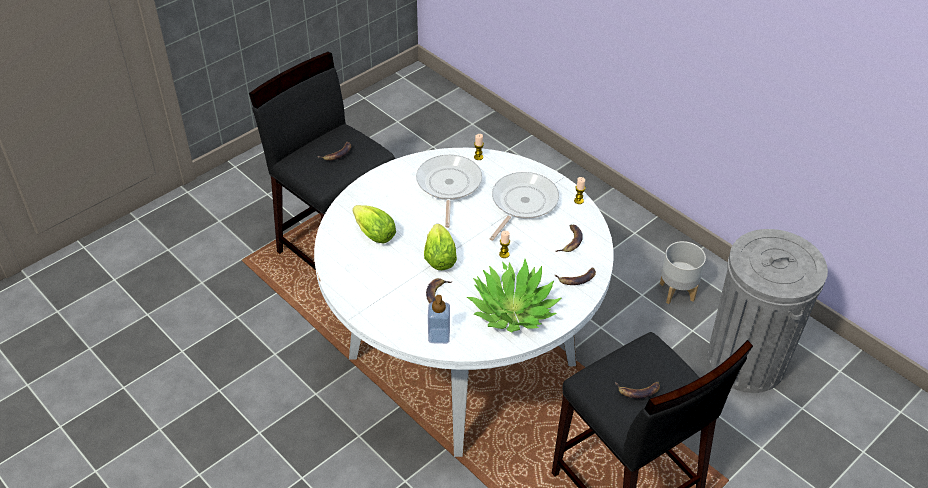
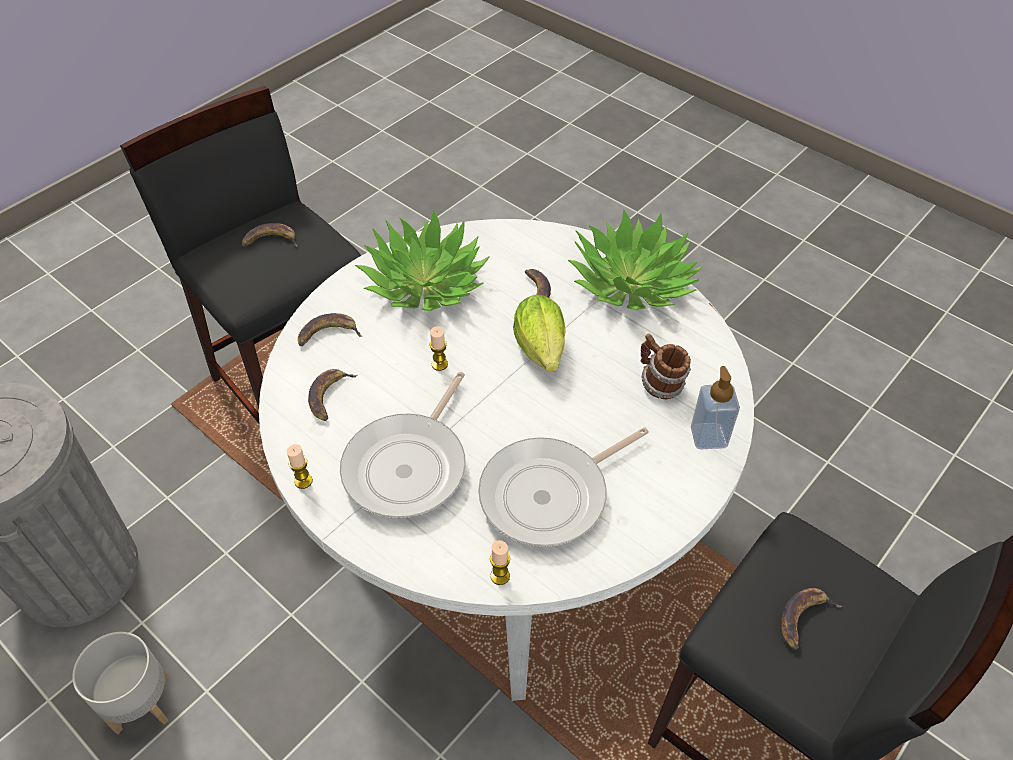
camera: 175 degrees right, 5 degrees up
lettuce [352,205,396,243] -> mug [641,334,691,399]
frying pan [416,155,482,228] -> frying pan turned 60 degrees clockwise [478,427,649,547]
soap dispenser [428,295,450,344] -> soap dispenser moved to [691,366,740,449]
none -> potted plant [568,208,703,310]

